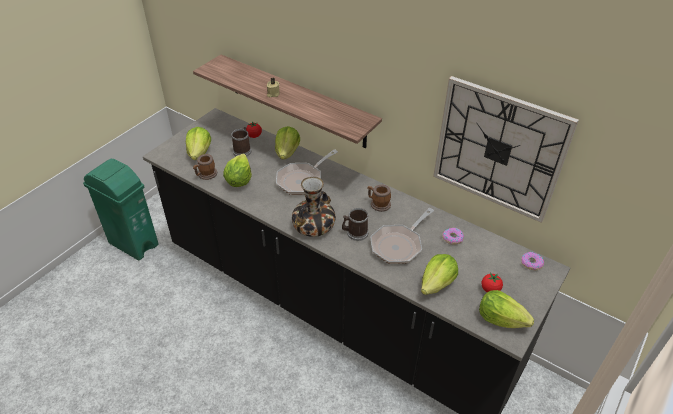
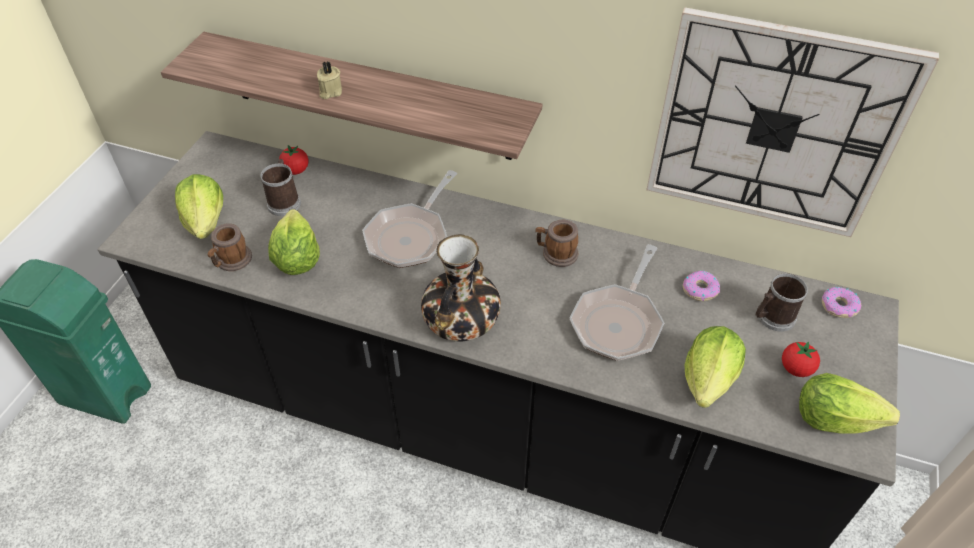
camera: 15 degrees left, 5 degrees up
lettuce [275,126,300,160] -> none
mug [342,208,369,241] -> mug moved to [755,273,808,332]

